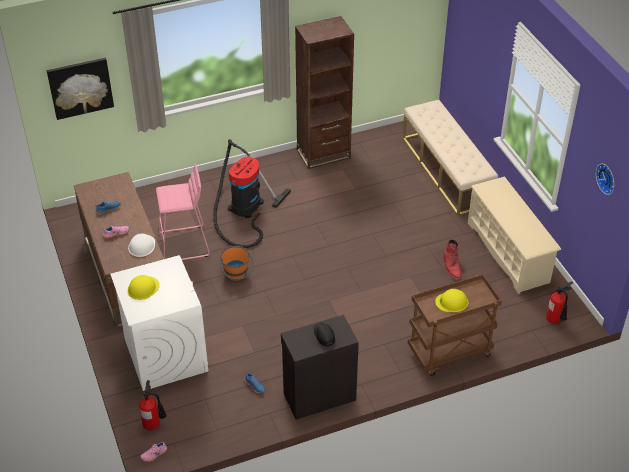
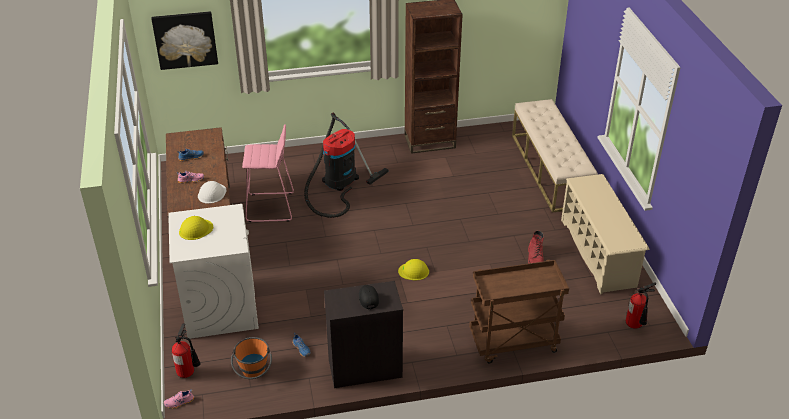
camera: 10 degrees right, 5 degrees down
orange bucket [220,246,254,281] -> orange bucket moved to [231,337,272,379]
yellow hard hat [435,289,468,312] -> yellow hard hat moved to [398,259,429,280]
wall clock [596,164,614,195] -> none

